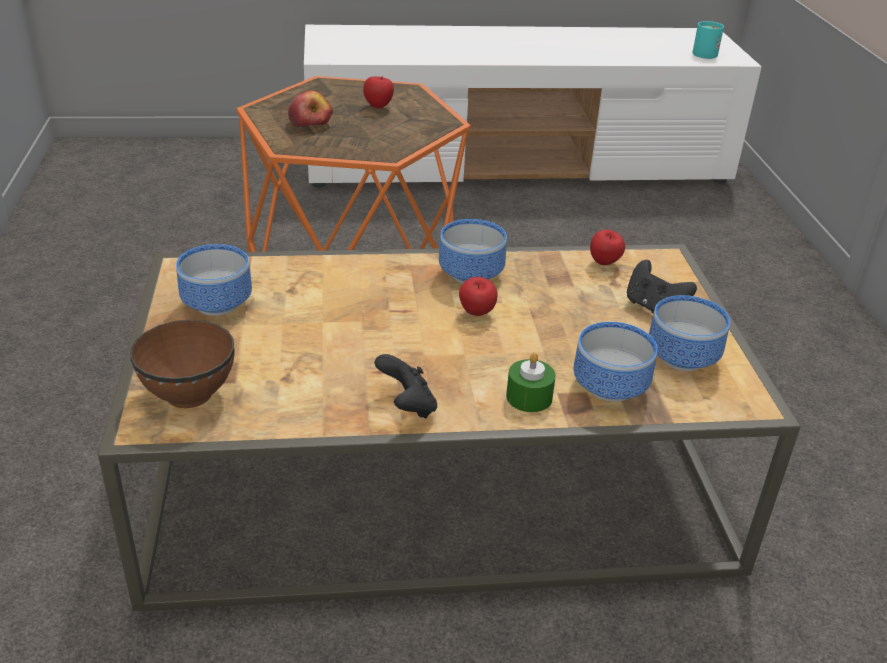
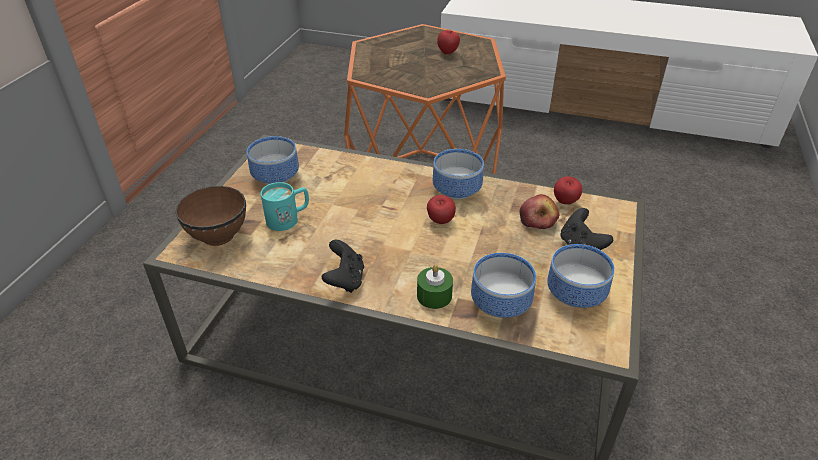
camera: 25 degrees right, 5 degrees up
apple [288,90,333,127] -> apple moved to [520,194,559,229]
turquoise mug [692,21,724,59] -> turquoise mug moved to [261,182,309,231]

